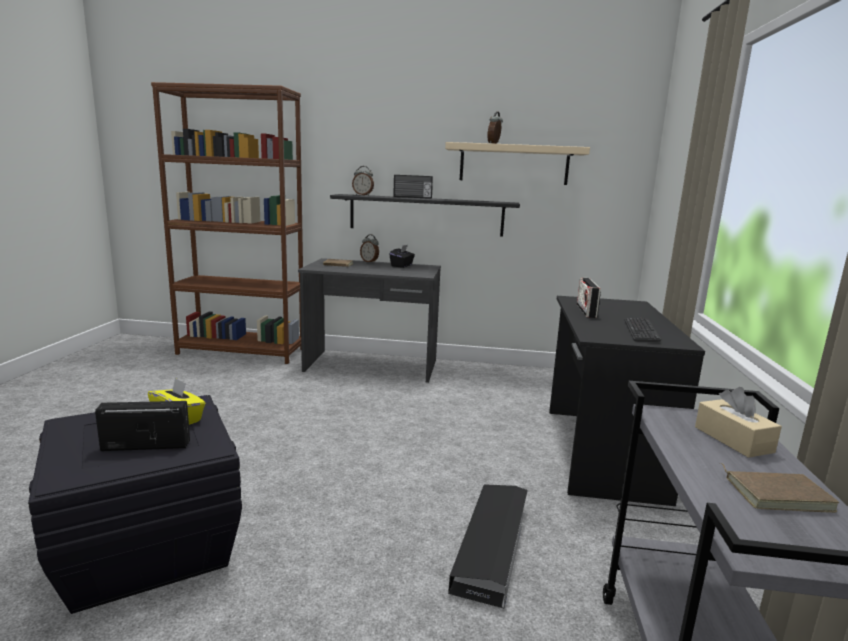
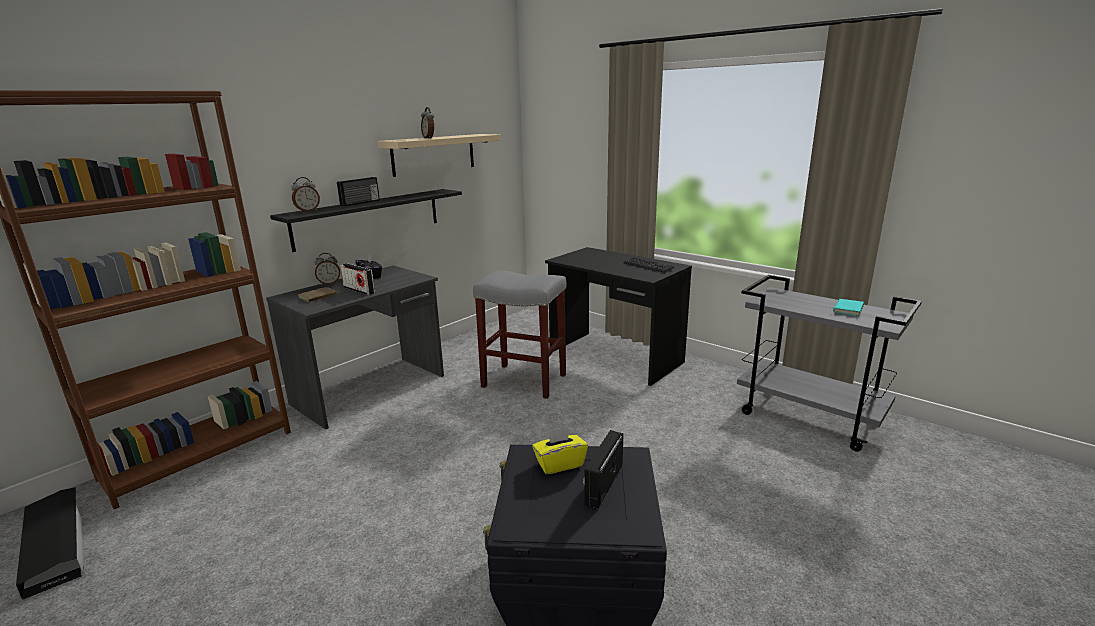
camera: 55 degrees left, 5 degrees up
black storage box [448,484,528,609] -> black storage box moved to [16,487,84,600]
radio [577,278,601,318] -> radio moved to [340,263,375,295]
beige tissue box [695,387,782,458] -> none
brown book [720,463,840,513] -> turquoise book [833,299,864,316]
none -> grey stool [473,270,566,399]

